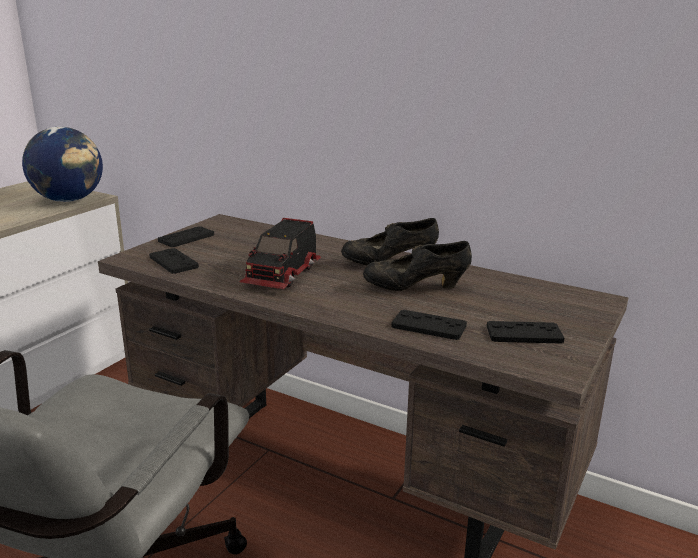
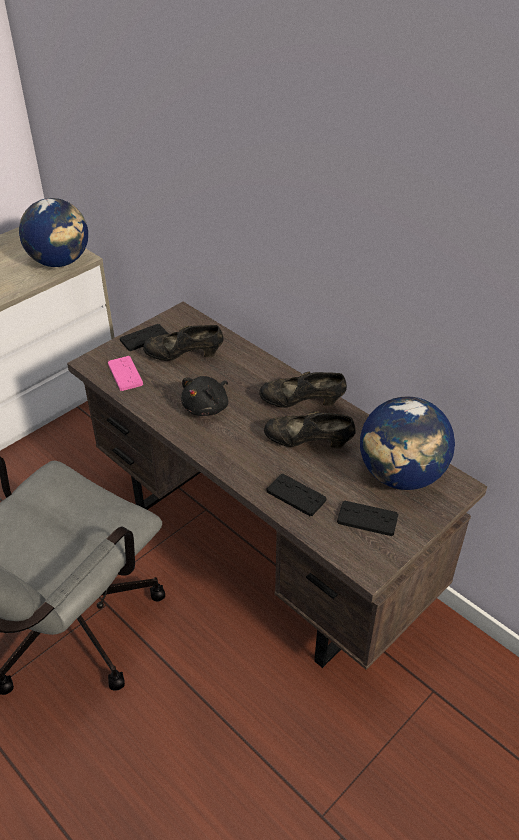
camera: 15 degrees right, 20 degrees up
black game controller [149,248,199,274] -> pink game controller [108,356,143,391]
toy truck [239,218,321,289] -> black plush toy [181,376,228,416]
none -> black shoe [143,325,224,361]
none -> globe [360,396,455,490]

